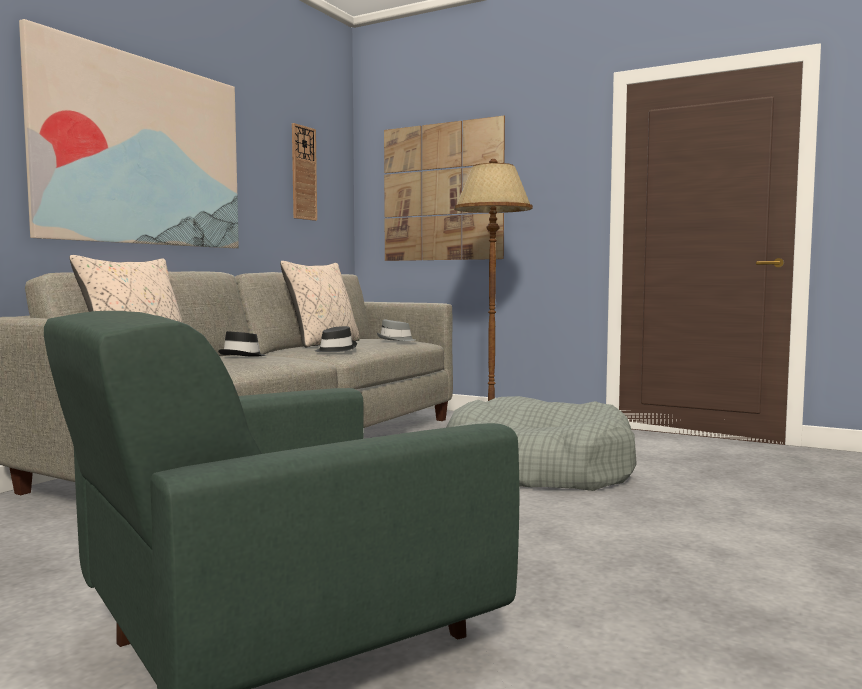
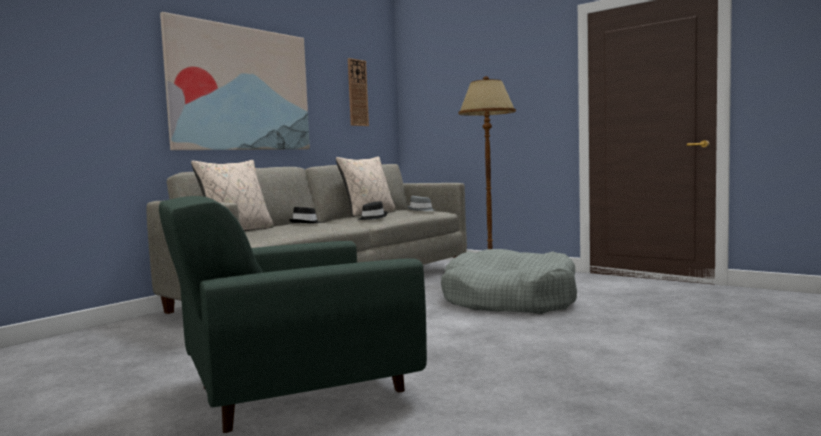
camera: 10 degrees right, 0 degrees up
picture [384,116,505,261] -> none

